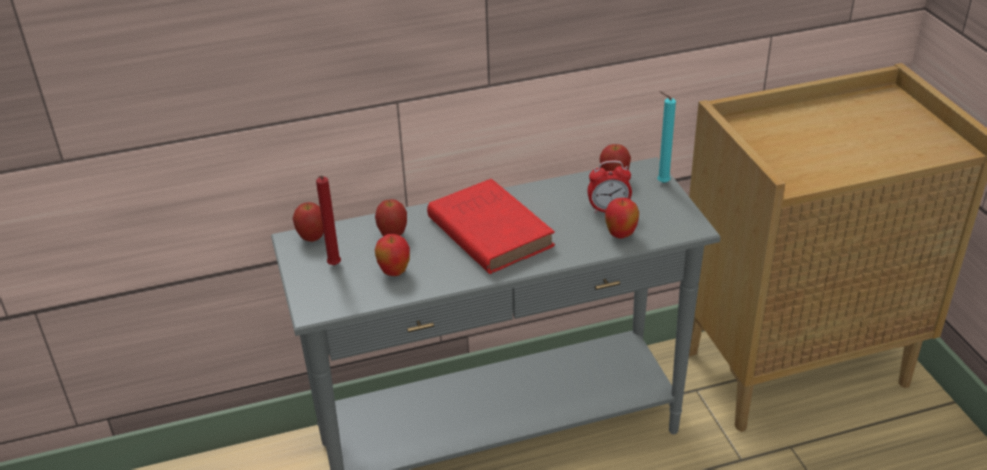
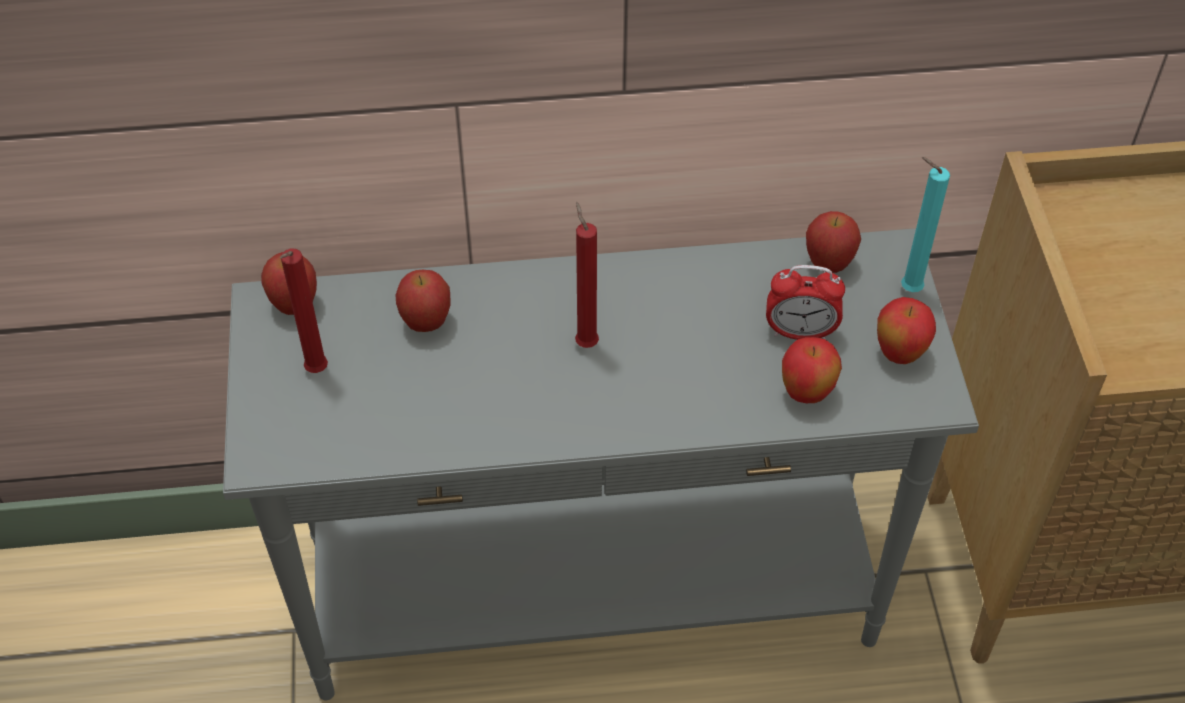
camera: 10 degrees right, 15 degrees up
apple [375,234,410,276] -> apple moved to [877,297,936,364]
red book [427,179,555,274] -> red candle [575,202,599,348]

